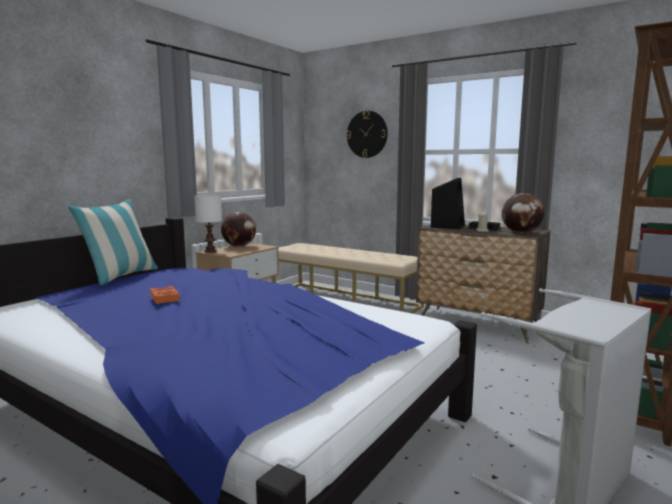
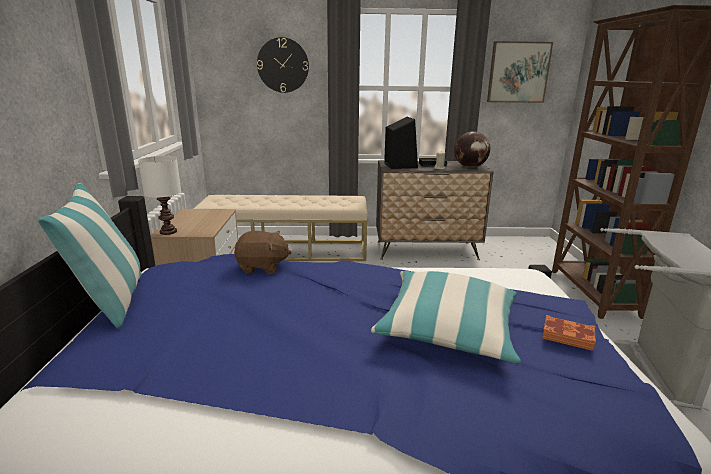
camera: 35 degrees left, 10 degrees up
orange book [150,286,180,304] -> orange book moved to [542,315,596,351]
globe [221,212,256,247] -> none
none -> brown plush toy [234,231,291,274]
none -> pillow [371,271,521,363]
none -> picture [487,41,553,103]

